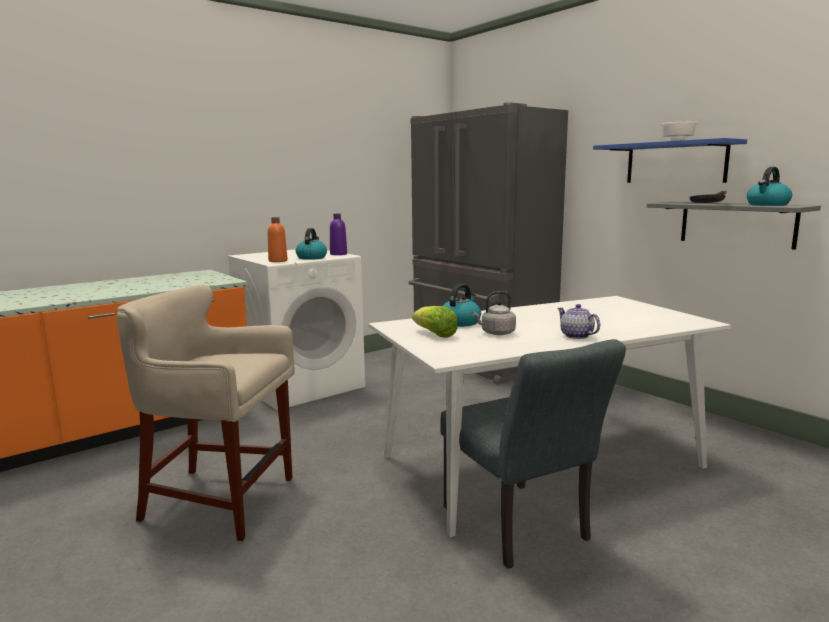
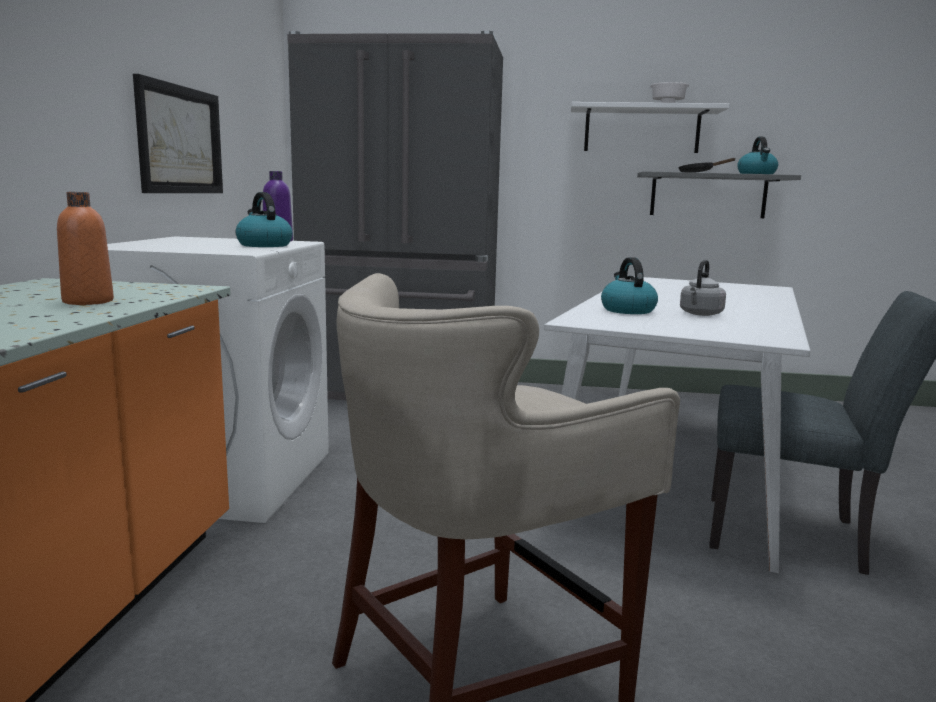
camera: 45 degrees left, 0 degrees up
orange bottle [267,217,288,262] -> orange bottle moved to [57,192,114,305]
lettuce [412,306,458,338] -> none
teapot [557,304,600,339] -> none
blue shelf [593,138,747,183] -> white shelf [571,102,729,153]
none -> picture [133,74,223,193]

